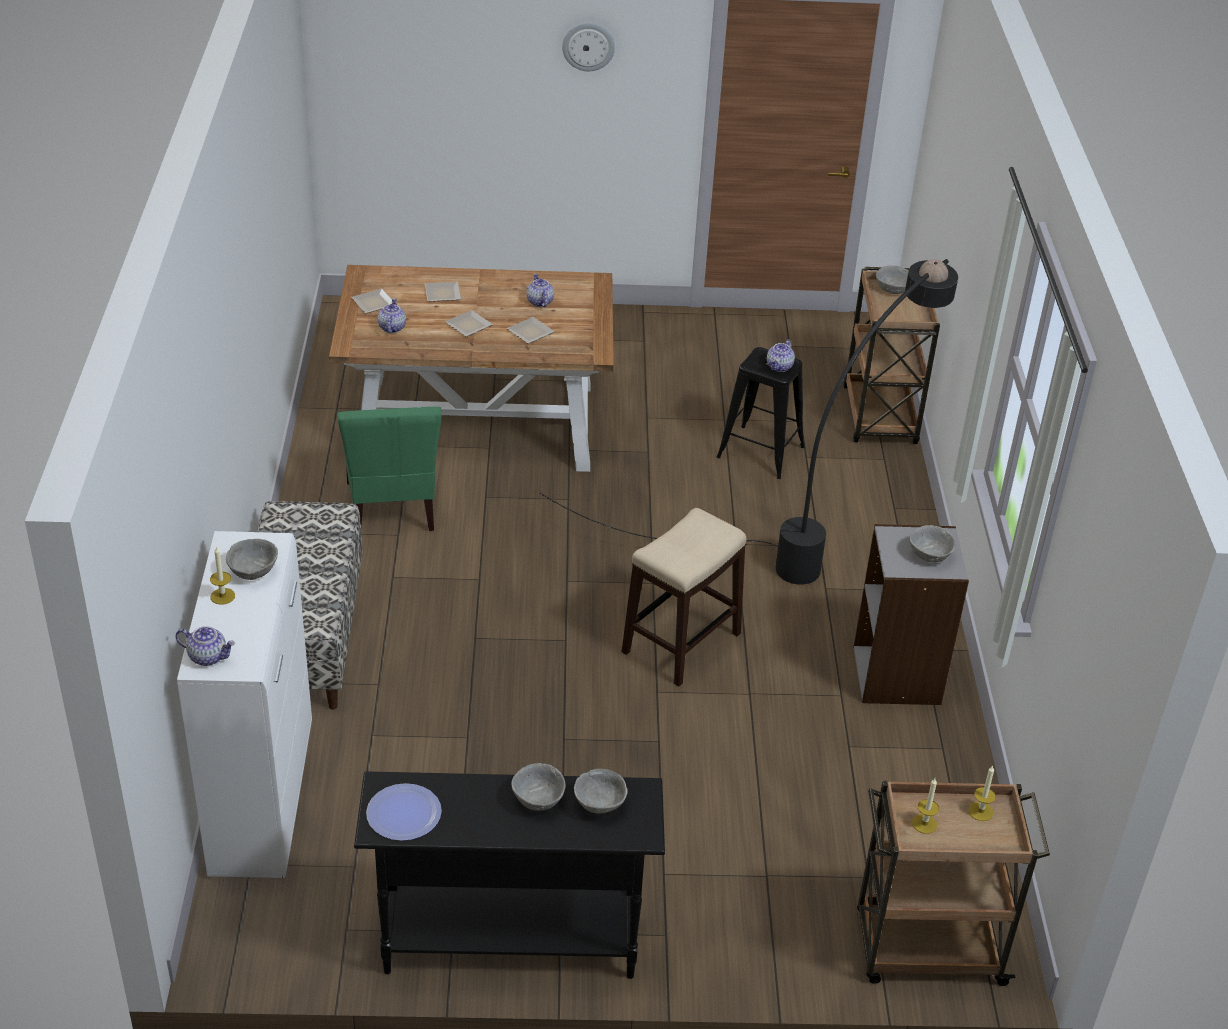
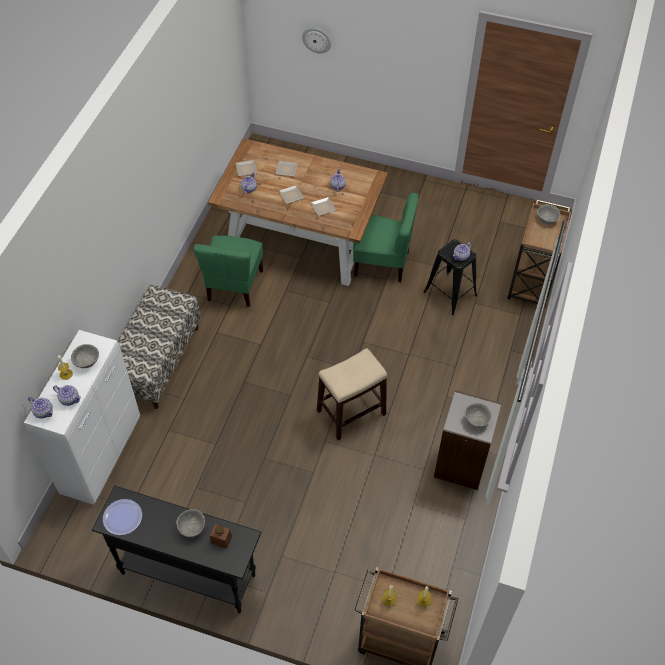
camera: 20 degrees right, 15 degrees up
black floor lamp [540,259,958,585] -> none
wall clock [562,23,615,71] -> wall clock moved to [302,28,331,53]
grey bowl [574,769,628,814] -> brown jar [210,524,232,548]
none -> teapot [53,385,81,406]
none -> green chair [353,193,419,282]

